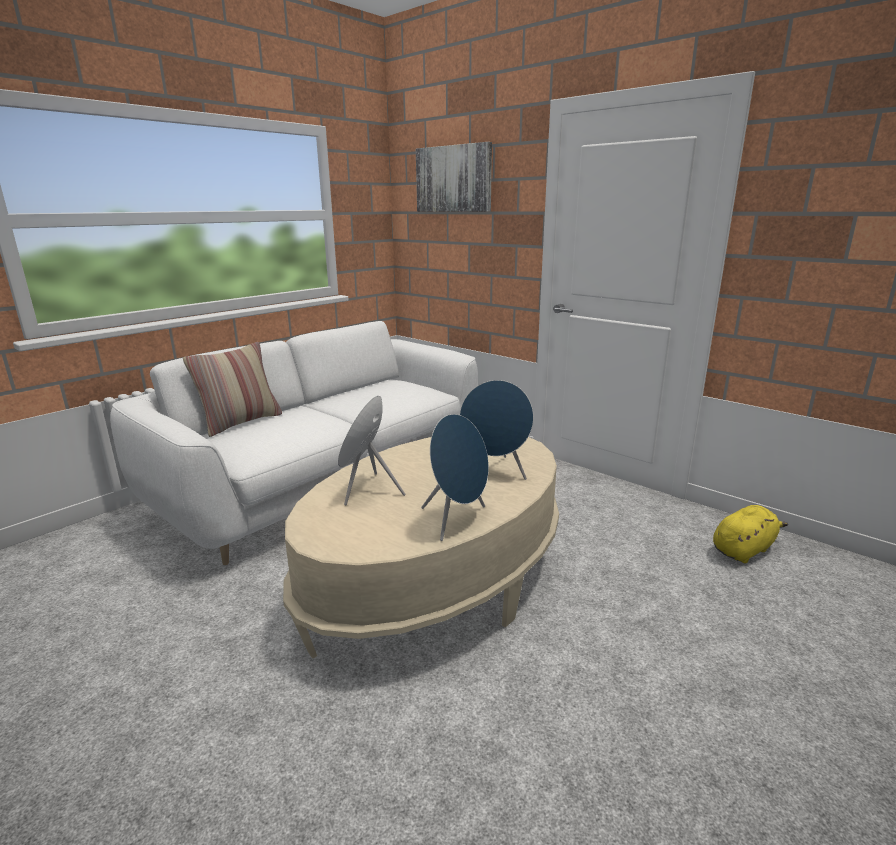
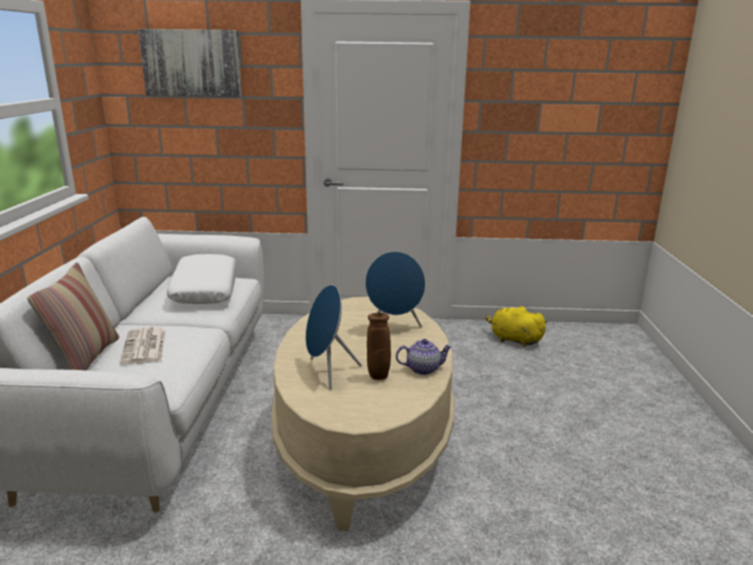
camera: 40 degrees left, 0 degrees up
blue speaker [421,414,489,541] -> teapot [396,339,453,375]
yellow plush toy [713,505,788,563] -> yellow plush toy turned 75 degrees counterclockwise [486,306,547,347]
none -> newspaper [120,327,166,365]
none -> white pillow [167,254,237,304]
none -> brown vase [367,313,391,380]

